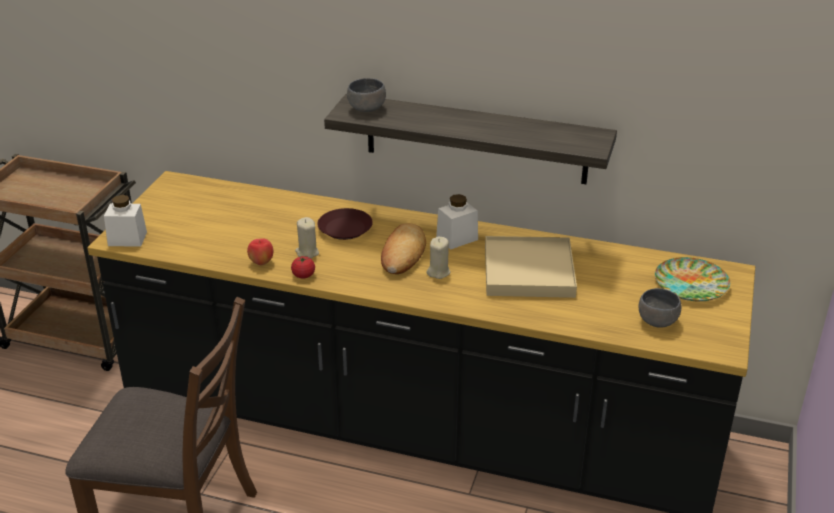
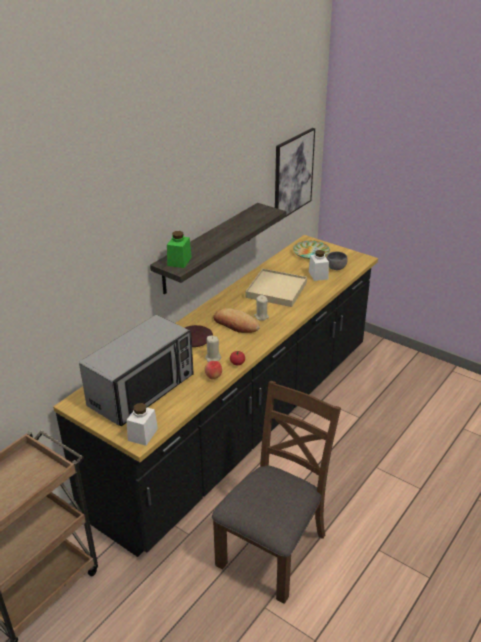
camera: 70 degrees left, 0 degrees up
grey bowl [347,78,386,112] -> green jar [167,231,192,268]
white jar [436,194,478,249] -> white jar moved to [309,250,329,281]
none -> microwave [79,315,194,426]
none -> picture [275,128,315,219]

